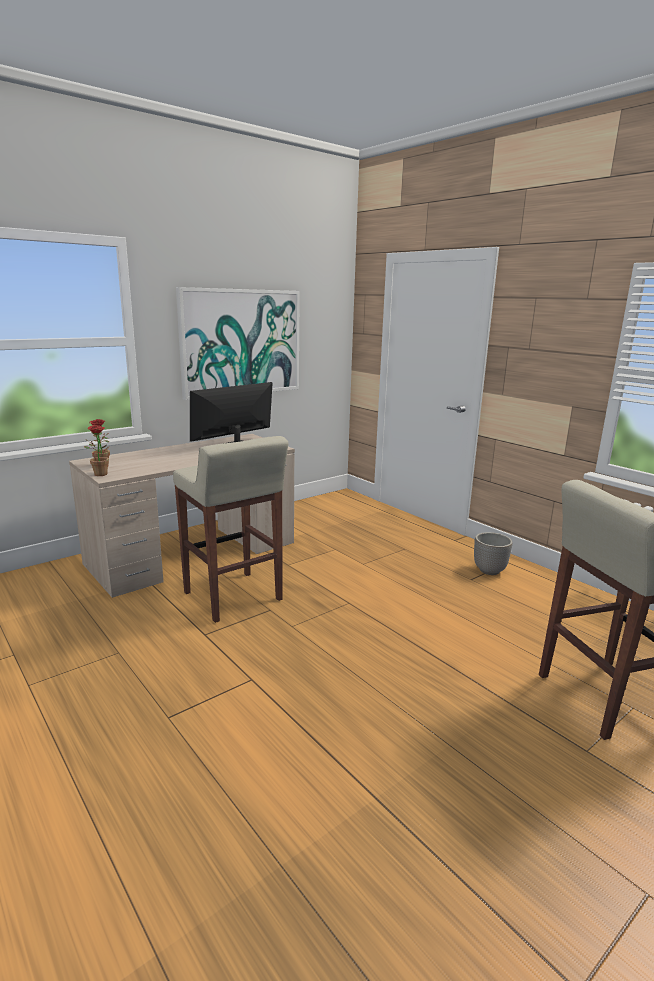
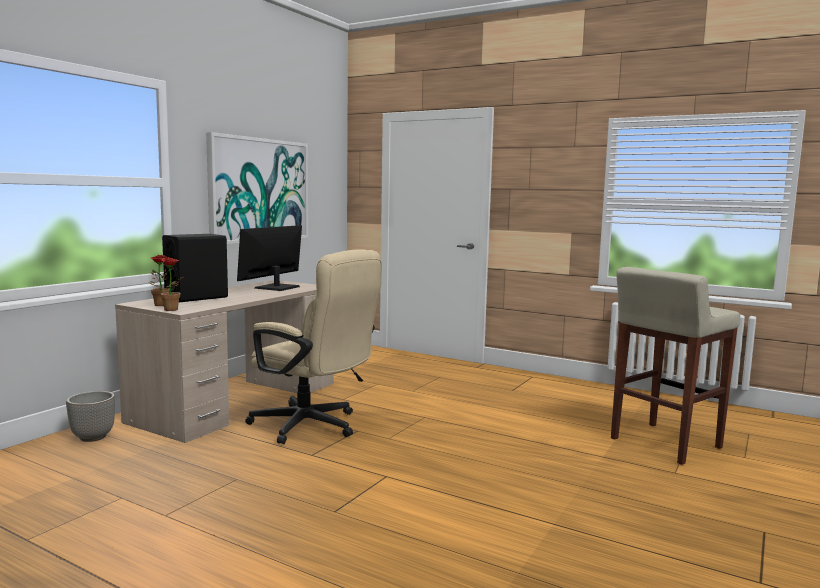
camera: 20 degrees left, 10 degrees down
beige stool [173,436,288,623] -> beige office chair [245,250,382,444]
planter [474,532,513,575] -> planter moved to [66,391,115,442]
none -> black speaker [162,234,228,302]

